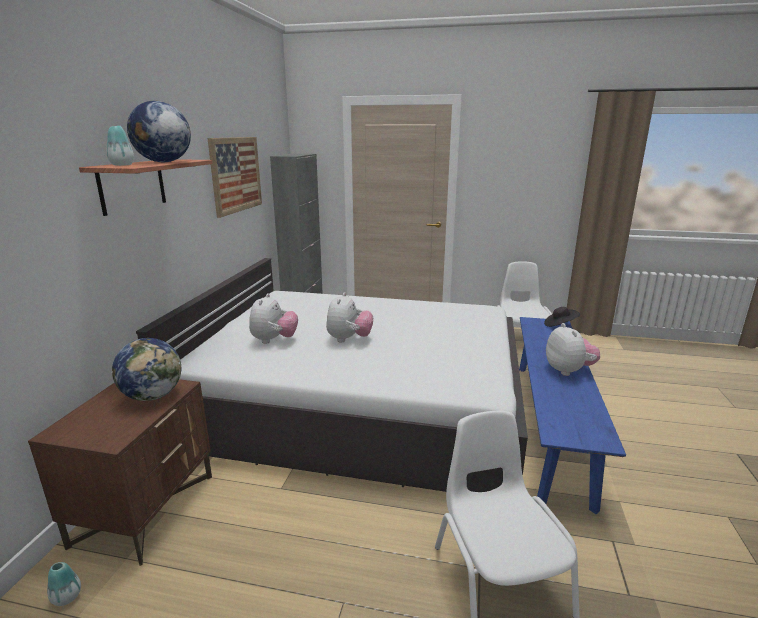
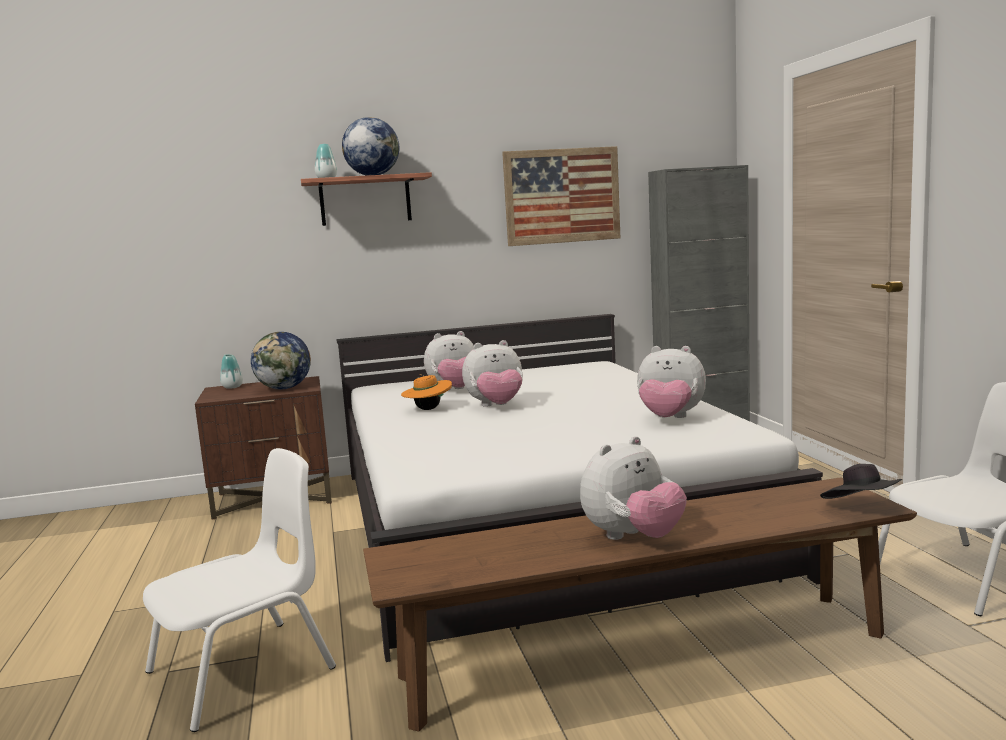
camera: 65 degrees right, 10 degrees down
vase [47,562,81,606] -> vase moved to [220,354,243,389]
blue bench [519,317,626,515] -> brown bench [363,477,917,731]
none -> orange hat [401,374,452,410]
none -> plush toy [637,346,706,418]

